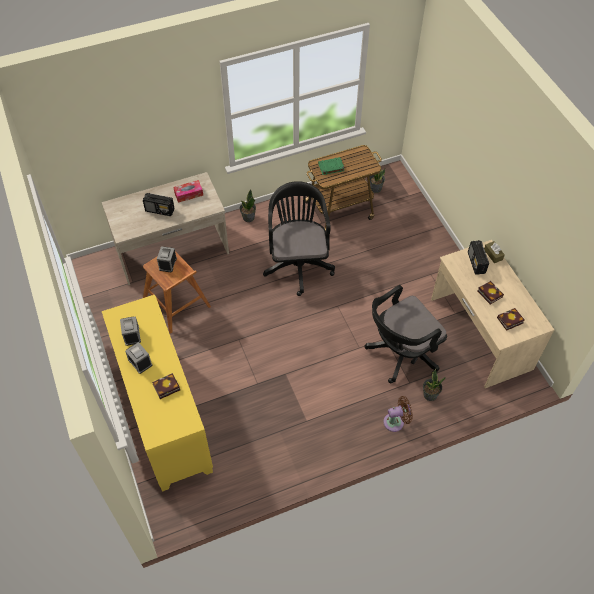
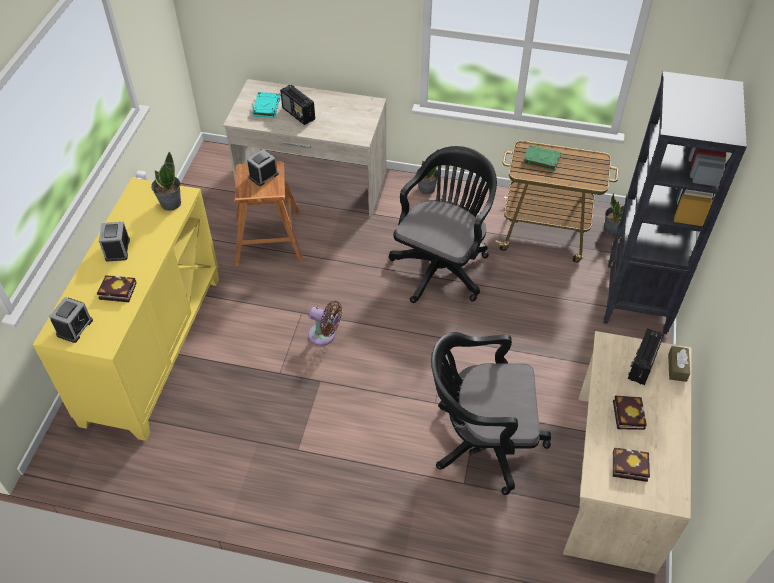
camera: 35 degrees right, 5 degrees down
alarm clock [120,316,141,346] -> alarm clock moved to [49,297,93,343]
tissue box [173,180,203,203] -> none
brown fan [383,396,413,432] -> brown fan moved to [308,301,342,346]
potted plant [423,368,446,401] -> potted plant moved to [151,151,181,211]
none -> turquoise book [252,92,281,118]
none -> black bookcase [604,71,747,334]

